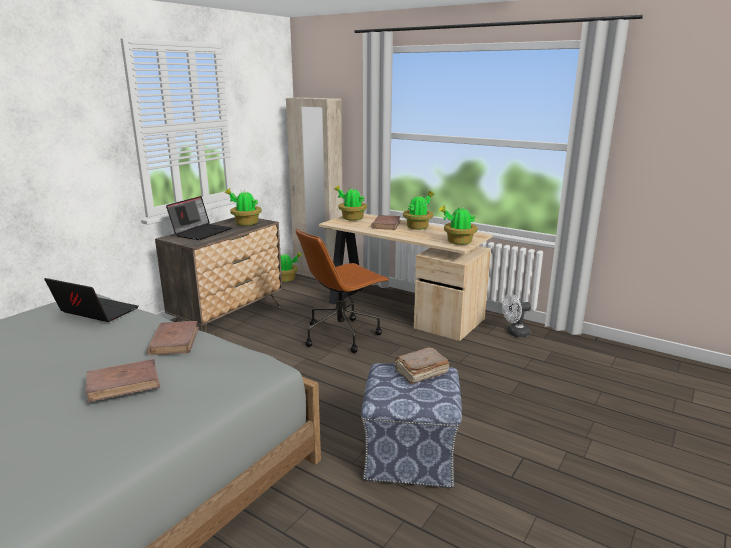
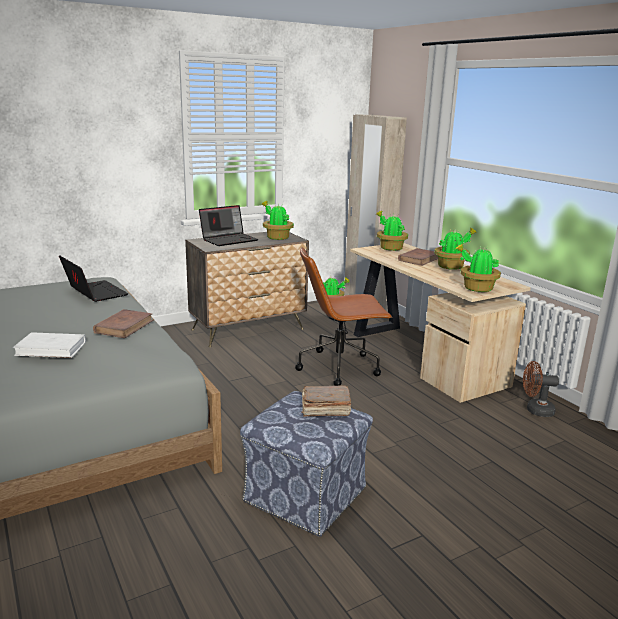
camera: 25 degrees right, 0 degrees up
brown book [85,359,160,403] -> white book [13,332,86,358]
white fan [502,294,531,337] -> brown fan [523,361,559,417]

